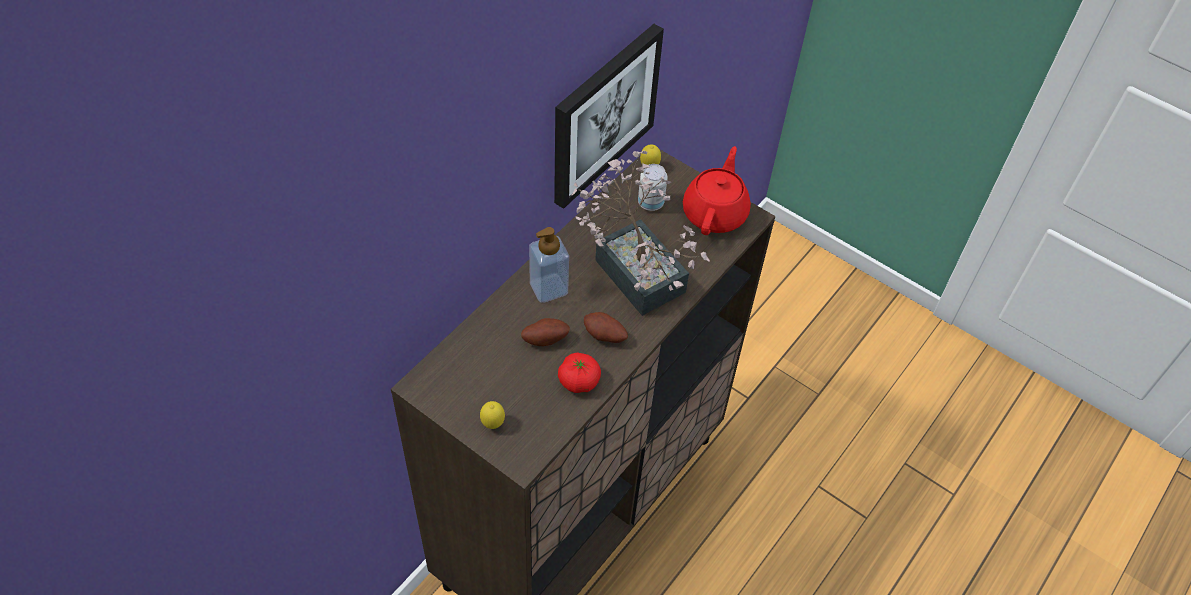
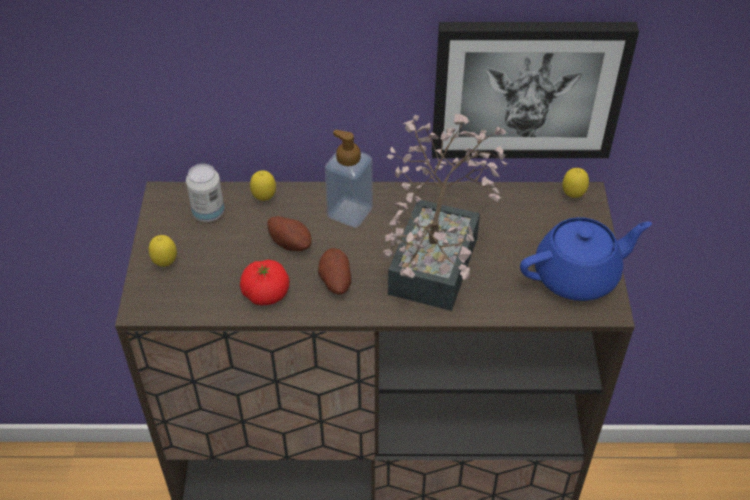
camera: 55 degrees right, 5 degrees down
can [638,164,668,211] -> can moved to [186,164,224,222]
red teapot [683,146,751,235] -> blue teapot [520,217,652,301]
none -> lemon [250,170,276,201]

